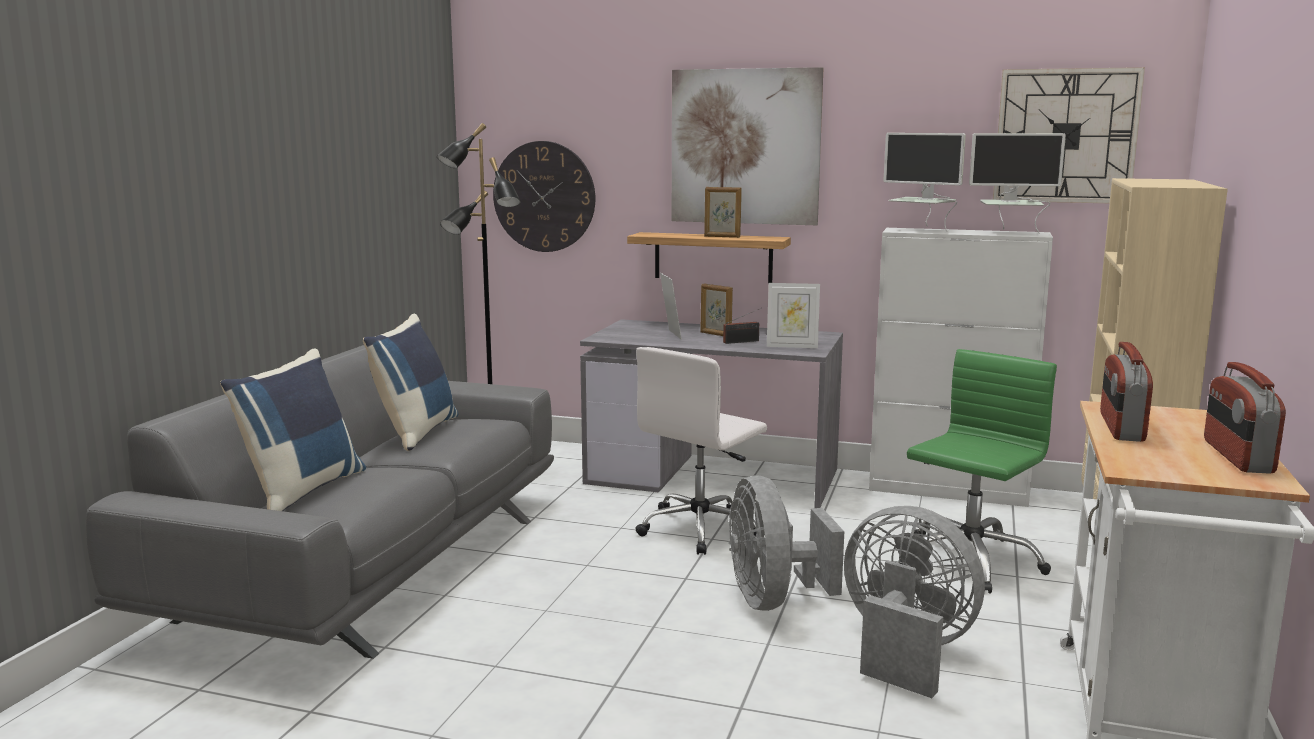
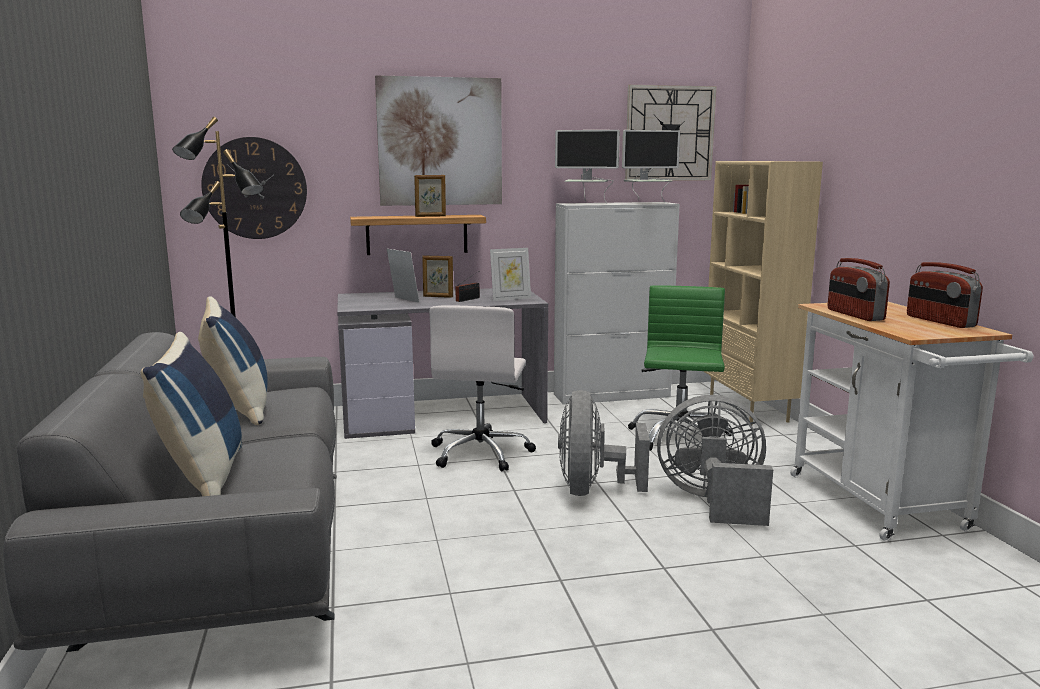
camera: 30 degrees left, 0 degrees up
grey fan [728,475,844,611] -> grey fan turned 45 degrees clockwise [558,390,650,496]

